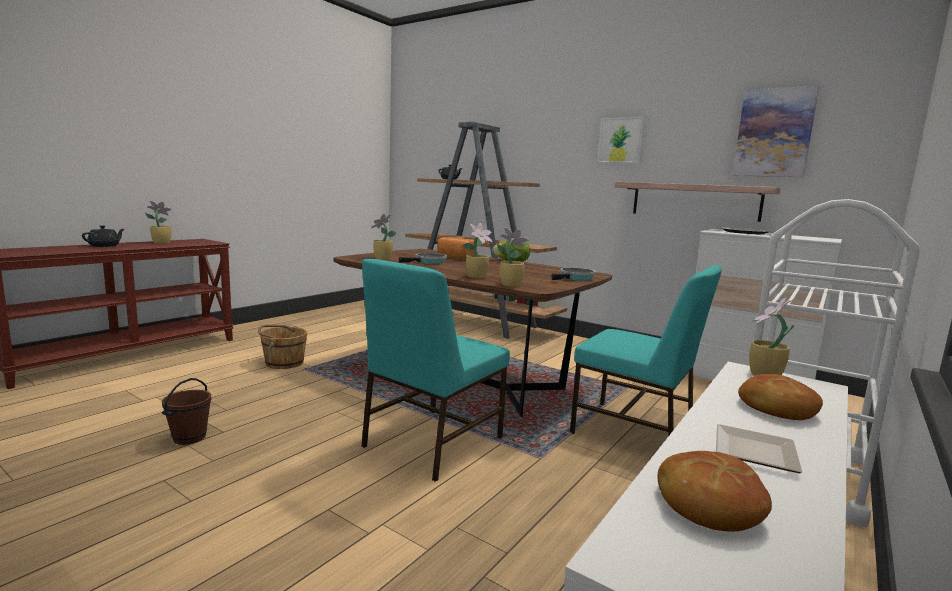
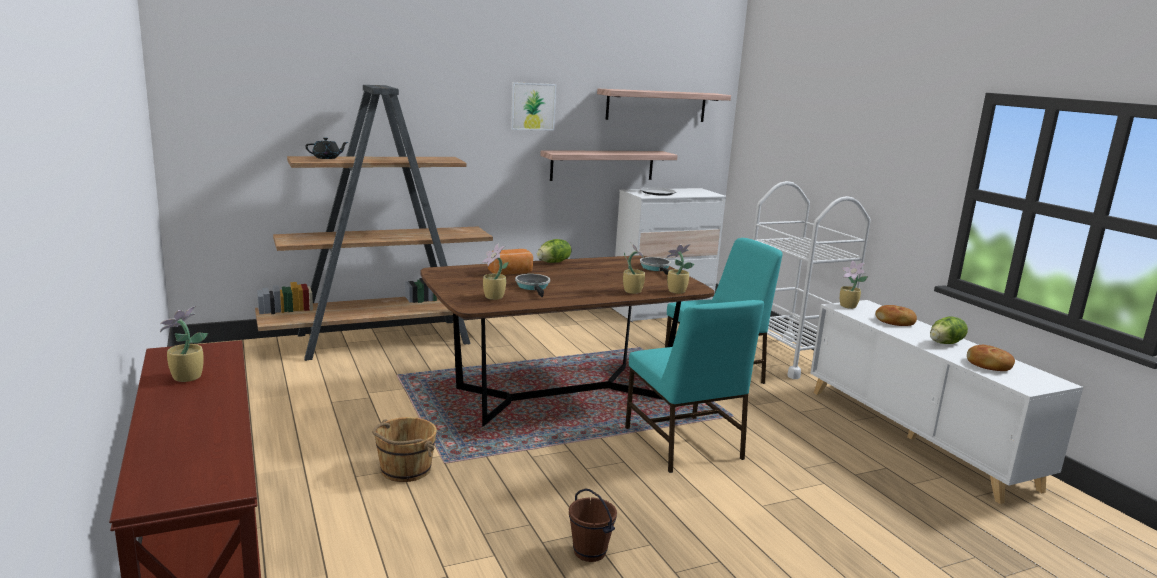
camera: 60 degrees left, 5 degrees up
black teapot [82,225,124,247] -> none
plate [716,424,802,473] -> lettuce [930,316,968,344]
picture [733,86,819,177] -> shelf [597,89,731,122]

